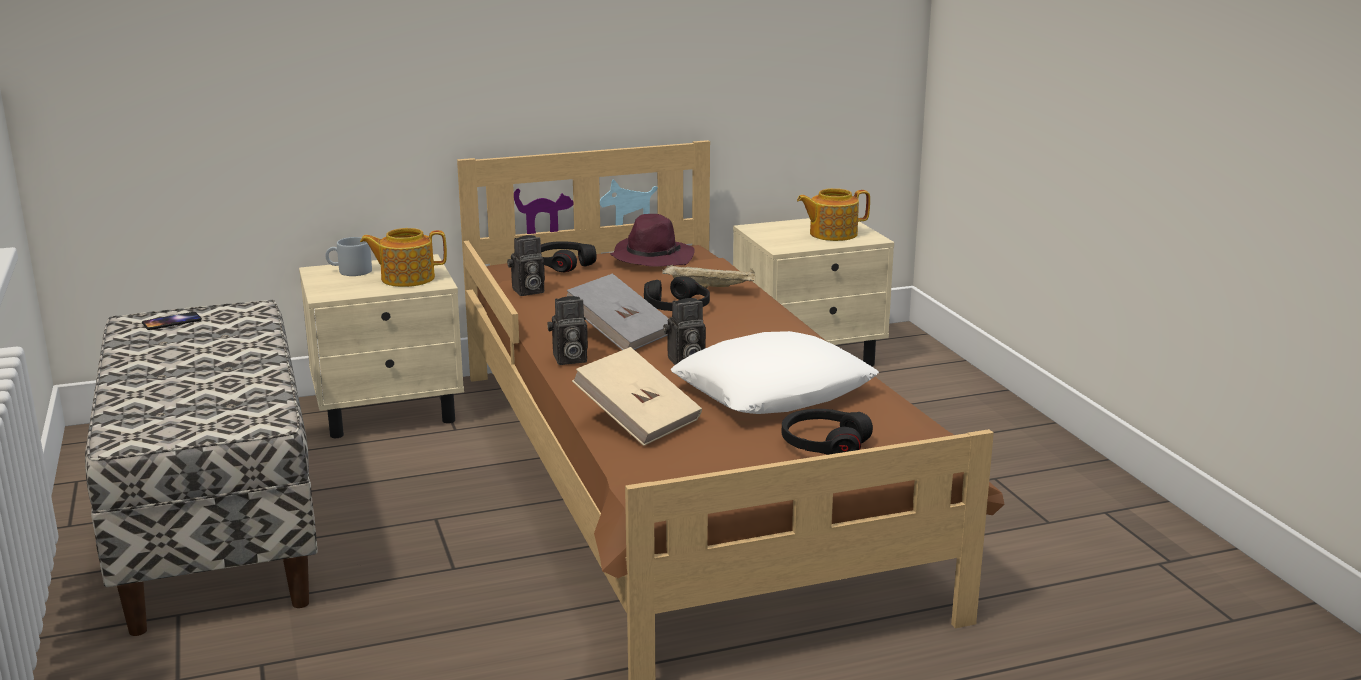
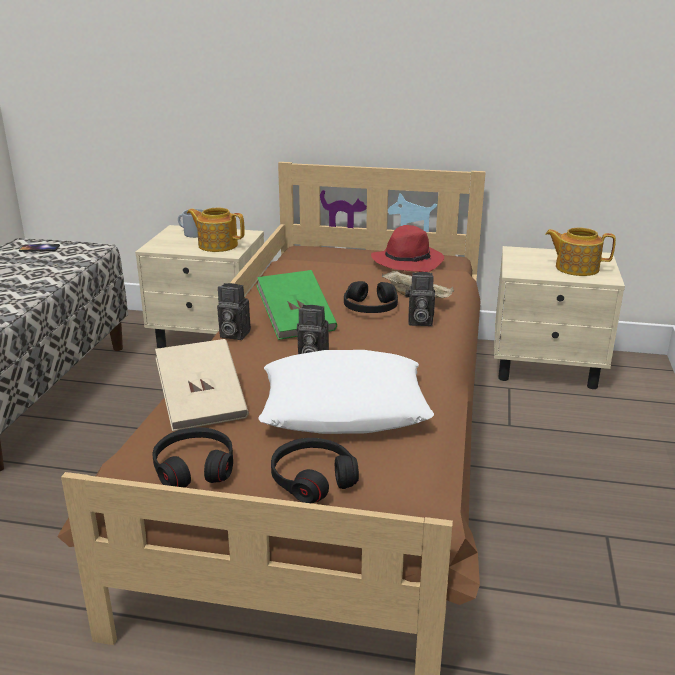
camera: 30 degrees right, 5 degrees up
camera [507,235,545,296] -> camera moved to [405,272,435,326]
black headphones [541,241,597,272] -> black headphones moved to [152,427,233,488]
grey book [566,274,669,350] -> green book [256,270,337,340]
purple hat [610,214,695,267] -> red hat [371,225,444,272]

